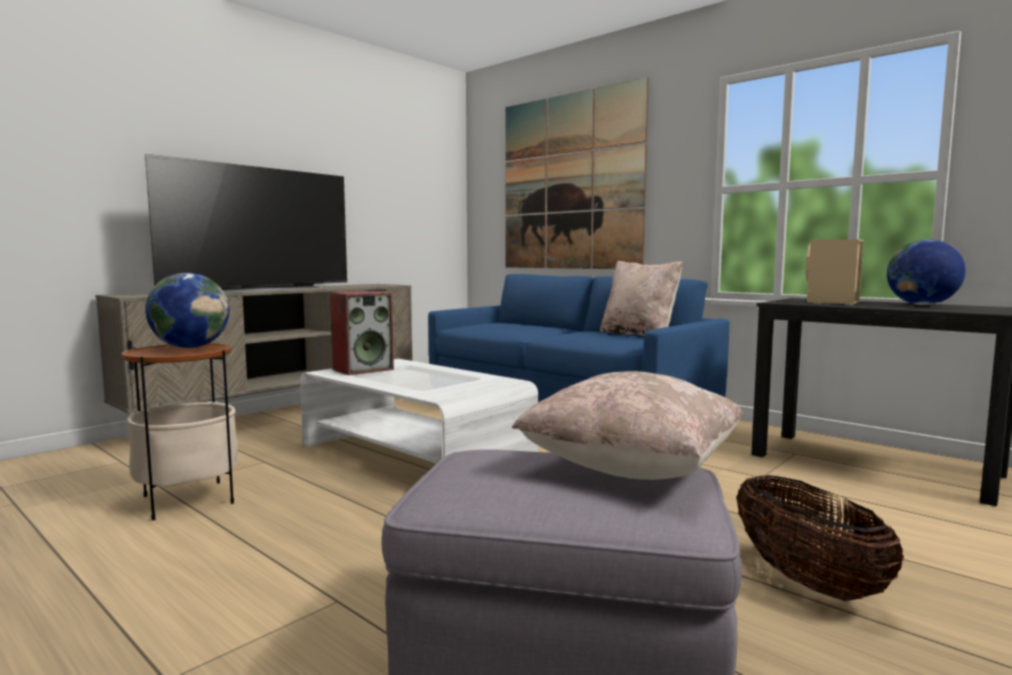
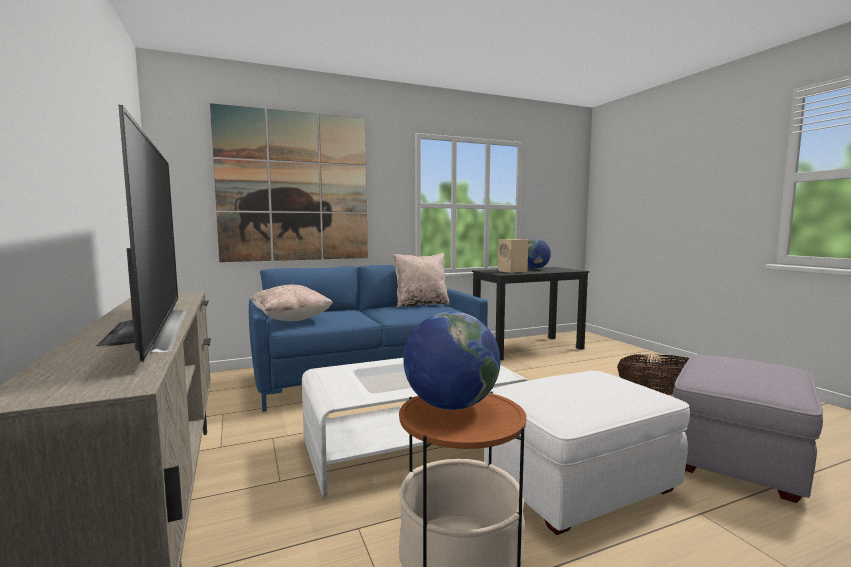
camera: 65 degrees left, 0 degrees up
speaker [330,291,394,375] -> none
beige pillow [512,371,744,480] -> beige pillow moved to [250,285,333,321]
none -> white ottoman [484,371,690,535]

